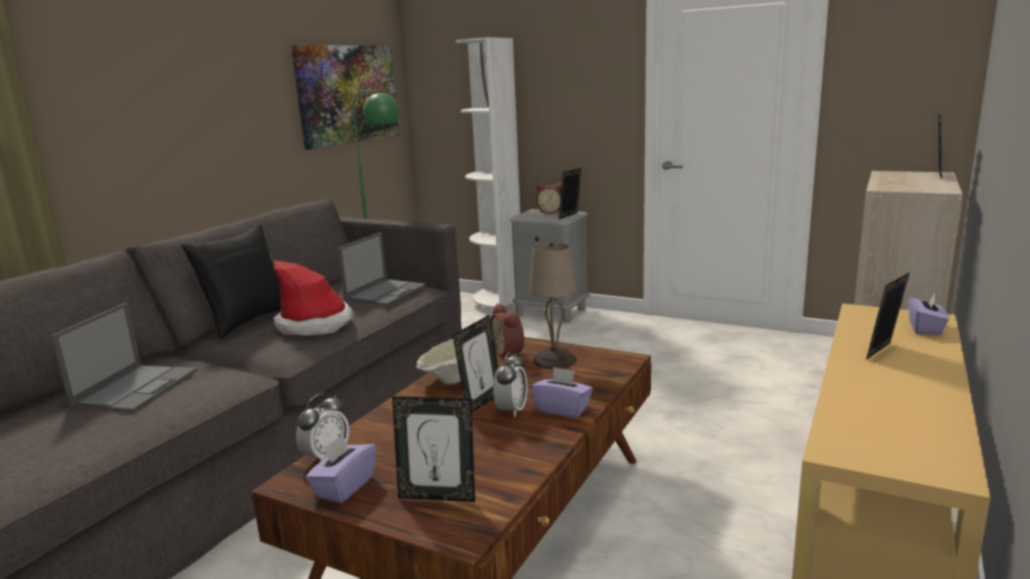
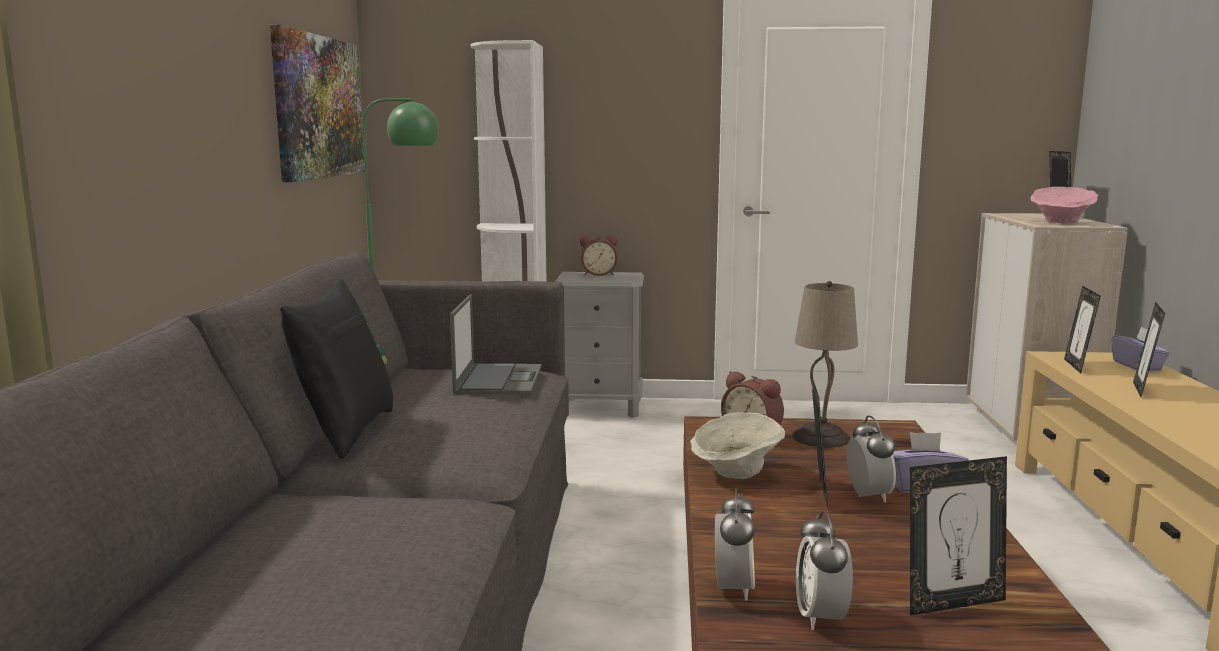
camera: 25 degrees left, 5 degrees down
laptop [51,303,197,412] -> none
hat [274,260,353,336] -> none
purple tissue box [305,435,377,503] -> alarm clock [796,511,853,630]
picture frame [559,168,581,219] -> picture frame moved to [1064,286,1101,373]
none -> pink bowl [1030,187,1098,224]

